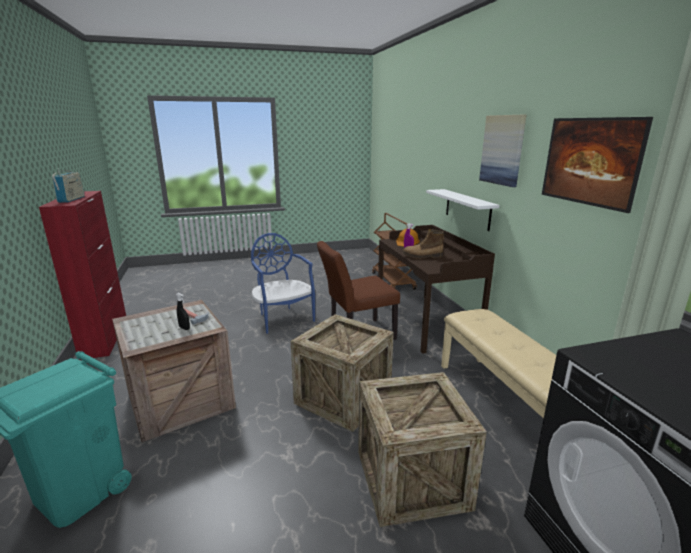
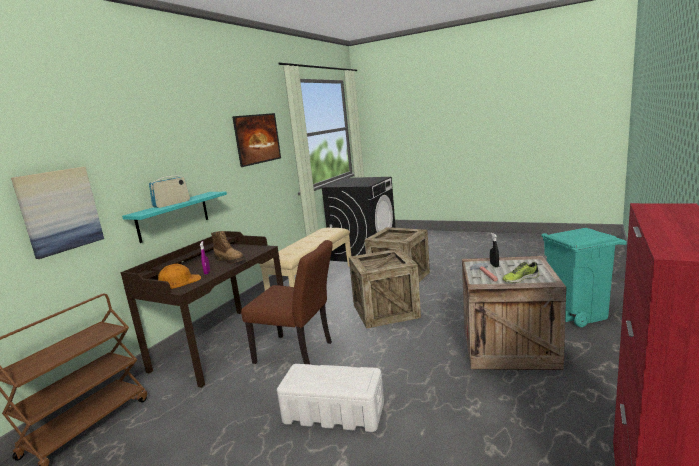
camera: 135 degrees left, 5 degrees down
radio [52,169,85,203] -> radio moved to [149,175,190,208]
blue chair [251,233,315,334] -> white storage box [277,364,384,432]
white shelf [426,189,500,231] -> turquoise shelf [122,192,227,243]
picture [479,115,526,187] -> picture moved to [11,167,104,259]
none -> shoe [503,262,539,283]

